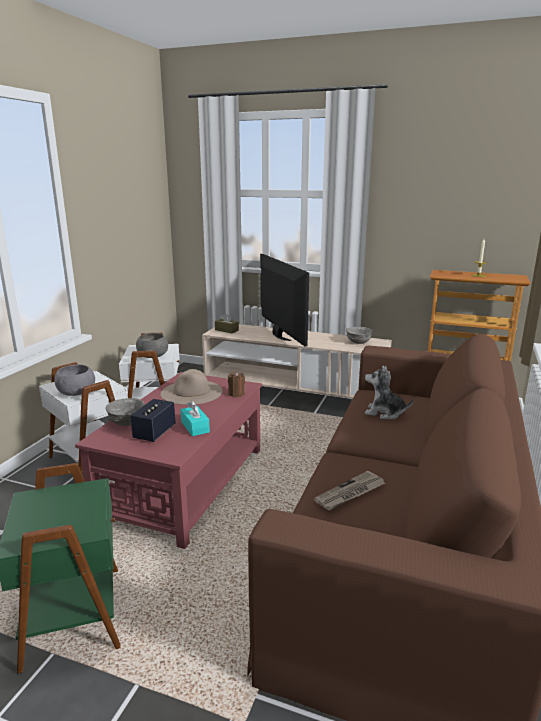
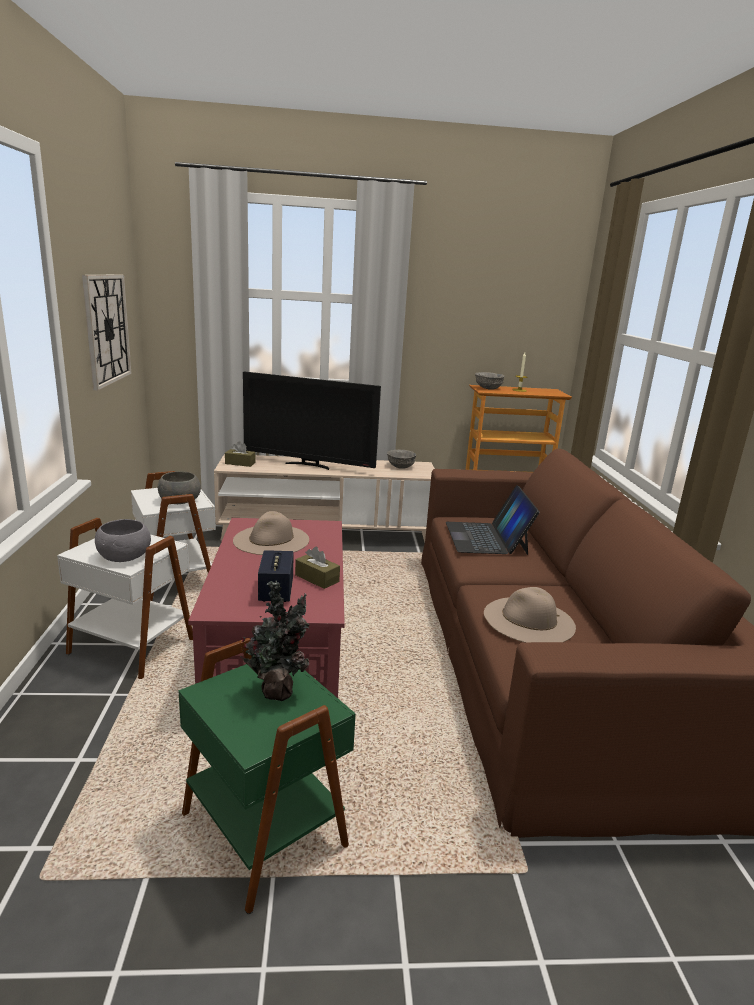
camera: 25 degrees left, 0 degrees up
grey bowl [105,398,145,426] -> grey bowl moved to [475,372,504,390]
turquoise tissue box [181,401,210,436] -> brown tissue box [295,547,340,589]
brown candle [228,372,245,397] -> none
television [260,254,309,347] -> television turned 150 degrees clockwise [243,371,381,470]
newspaper [314,471,385,510] -> beige hat [484,587,576,642]
plush toy [365,366,414,420] -> laptop [446,485,540,555]
none -> wall clock [82,274,131,390]
none -> potted plant [240,580,310,701]

